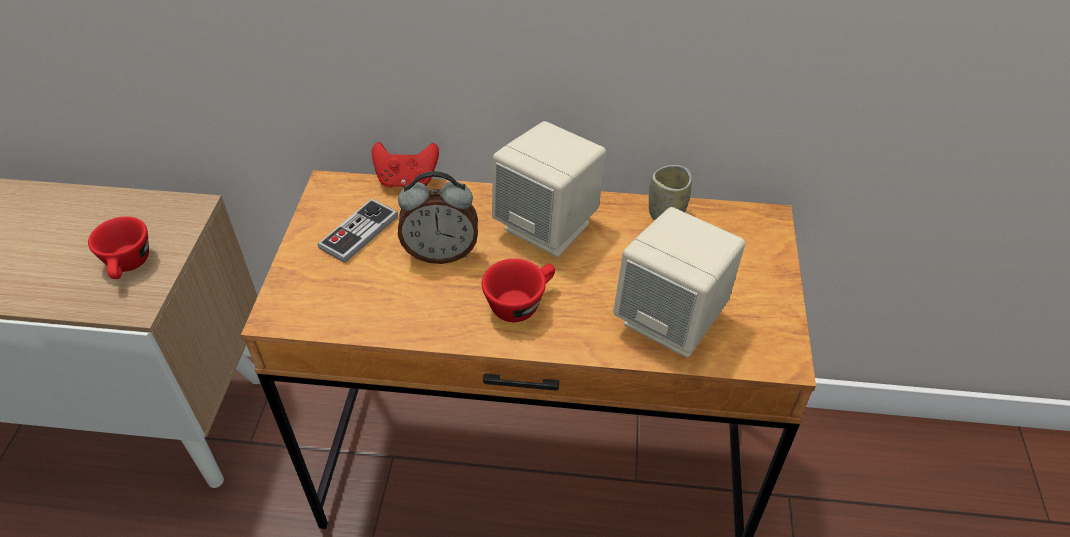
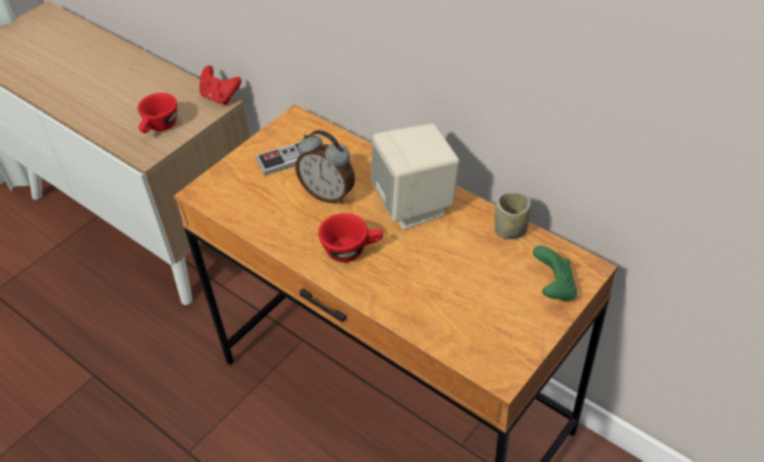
camera: 35 degrees right, 0 degrees up
red game controller [372,142,439,188] -> red game controller moved to [199,65,241,105]
beige speaker [613,207,745,358] -> none
none -> green game controller [533,246,577,302]

